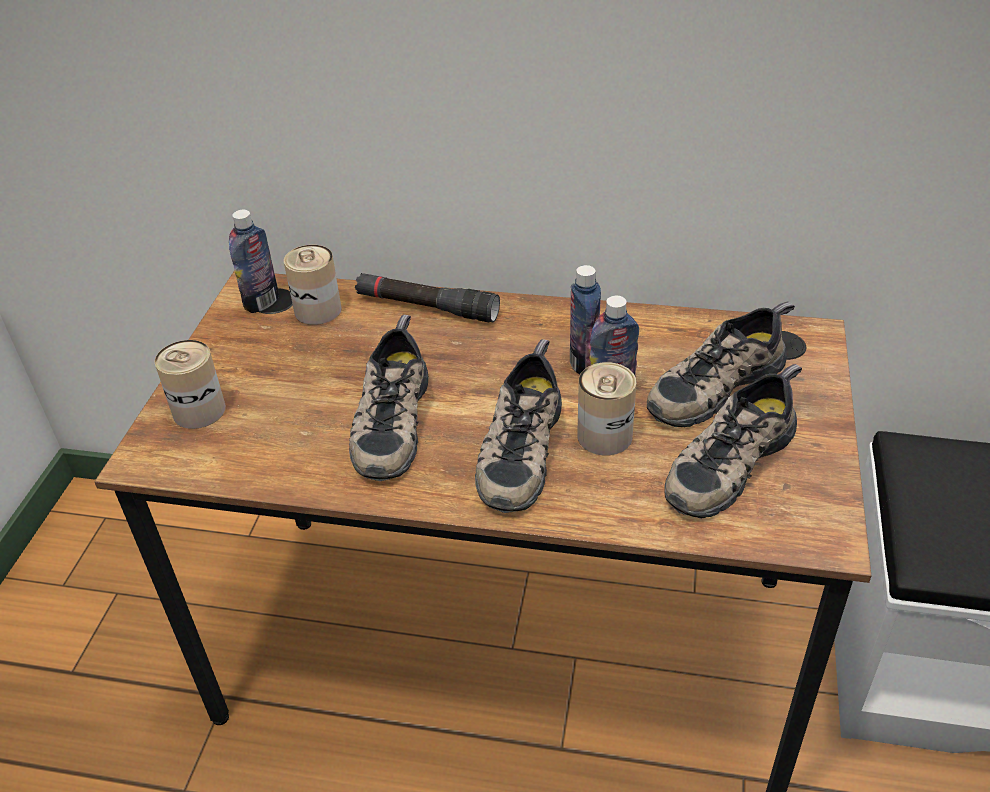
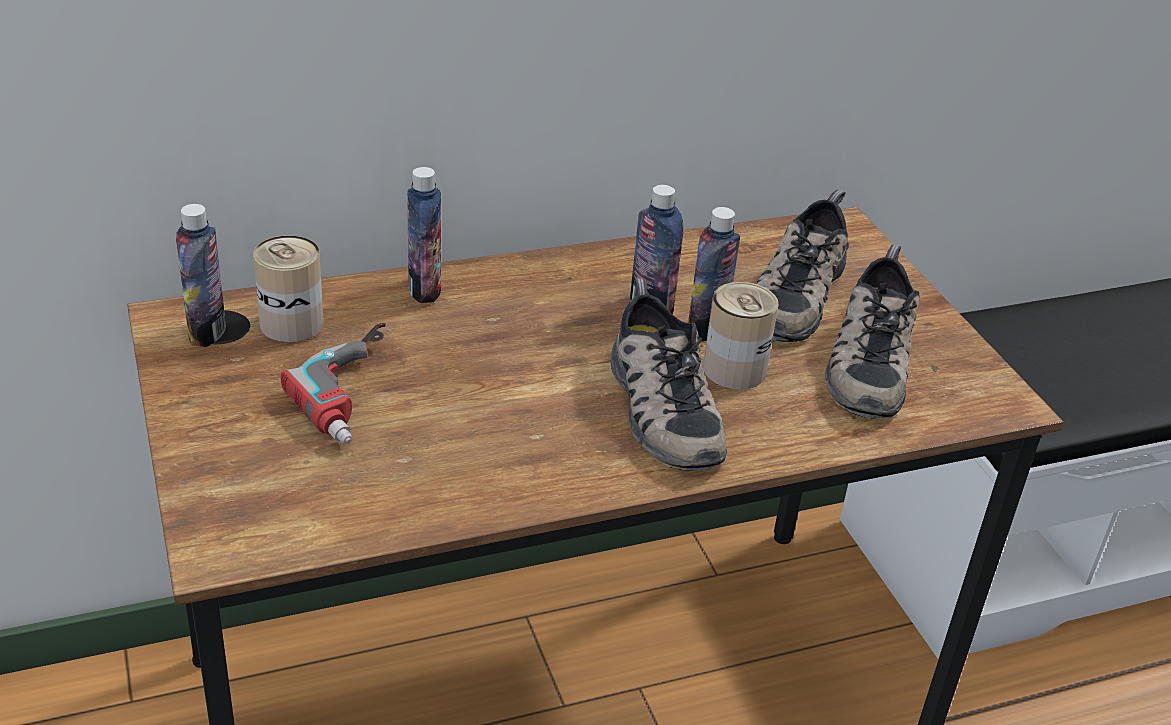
camera: 35 degrees left, 5 degrees down
can [155,340,226,429] -> none
shoe [349,315,429,481] -> none
black flashlight [355,273,500,322] -> bottle [407,167,441,303]
none -> power drill [281,323,386,444]

